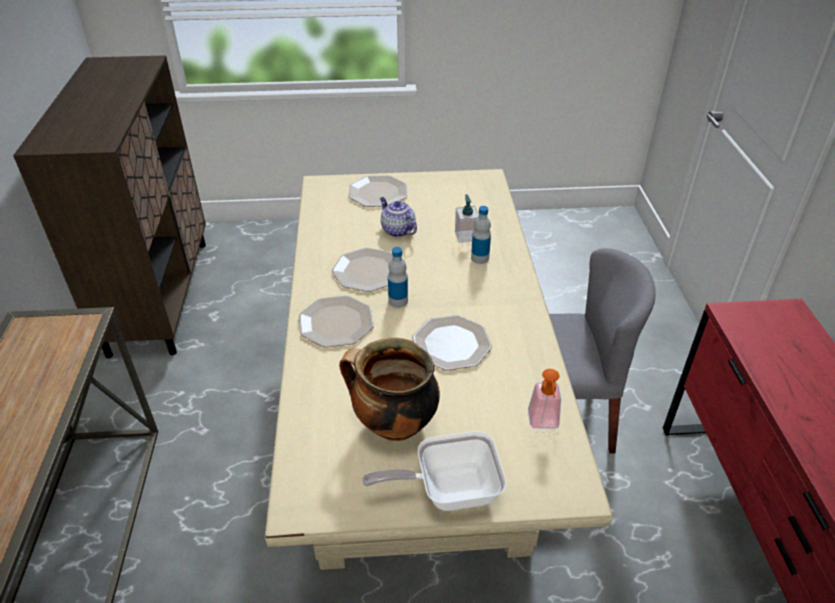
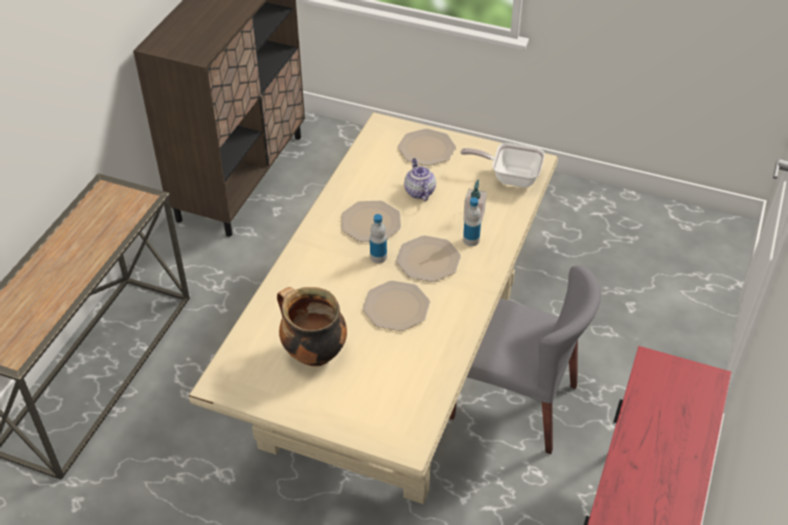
camera: 25 degrees right, 5 degrees up
plate [299,296,374,347] -> plate moved to [396,235,461,282]
frying pan [362,431,507,511] -> frying pan moved to [460,143,545,187]
soap dispenser [528,369,561,429] -> none

